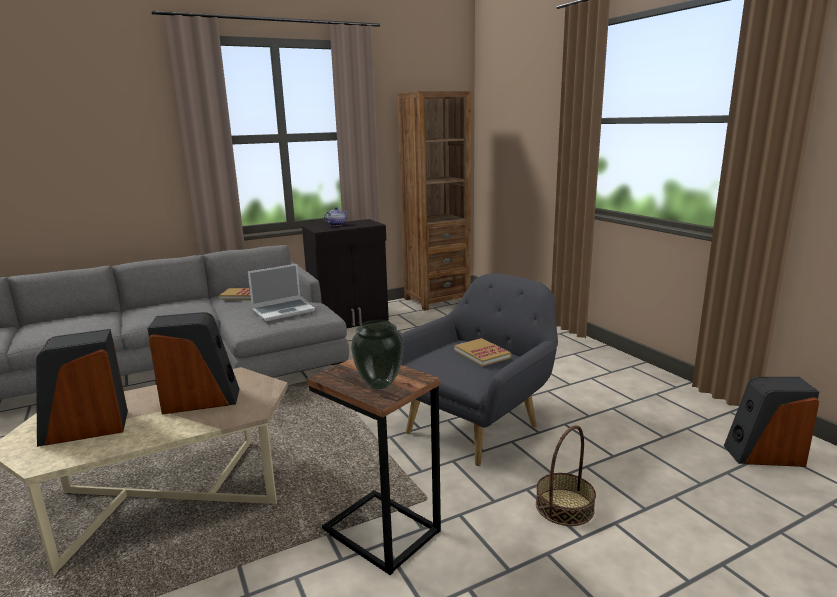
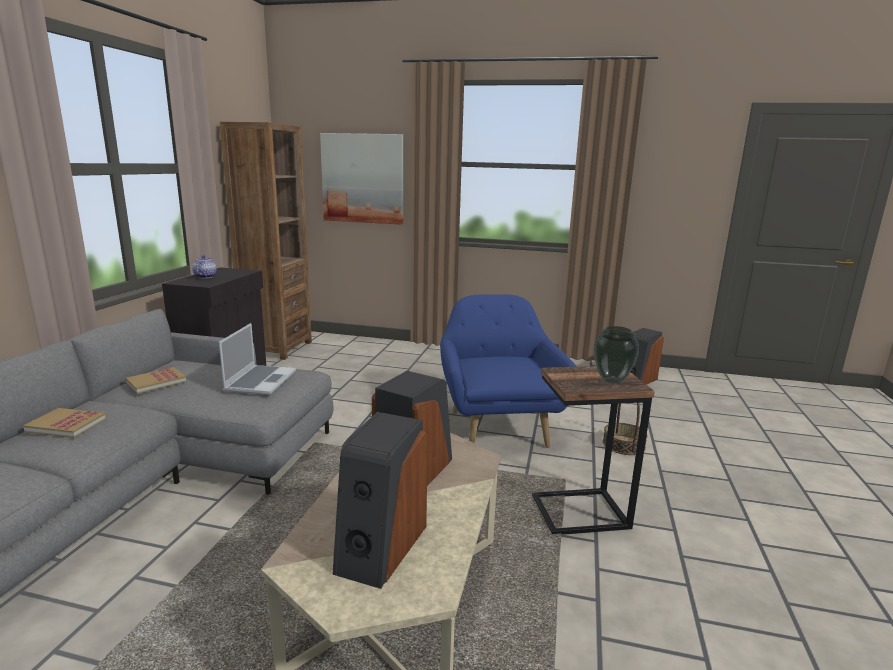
camera: 50 degrees left, 0 degrees up
grey armchair [401,273,558,466] -> blue armchair [440,294,577,448]
book [455,338,511,367] -> book moved to [23,408,107,438]
none -> picture [320,133,403,225]

